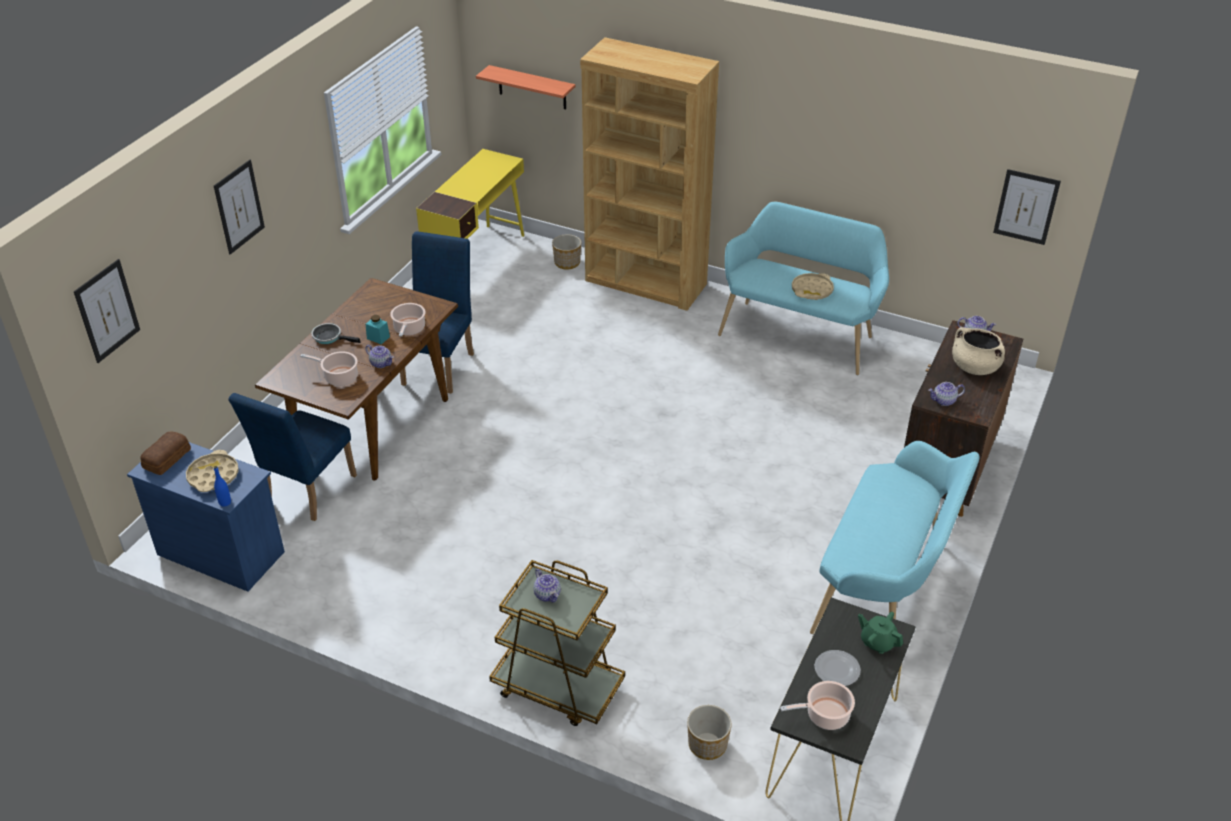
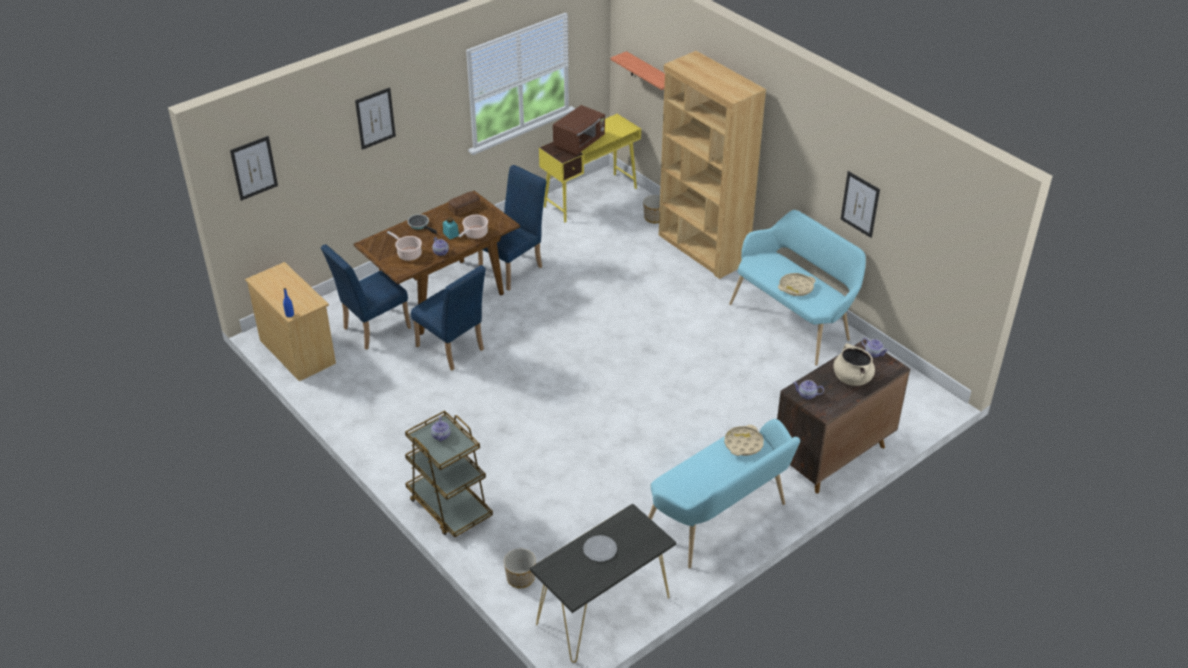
camera: 25 degrees right, 0 degrees up
blue dresser [127,442,285,592] -> beige dresser [245,262,336,381]
bread [140,432,191,475] -> bread moved to [448,192,481,216]
beige tray [186,450,239,492] -> beige tray moved to [724,425,764,456]
cooking pot [780,681,855,730] -> none
green teapot [858,612,903,654] -> none
picture [993,169,1061,245] -> picture moved to [841,171,880,238]
none -> blue chair [411,265,486,370]
none -> brown microwave [553,105,605,156]

